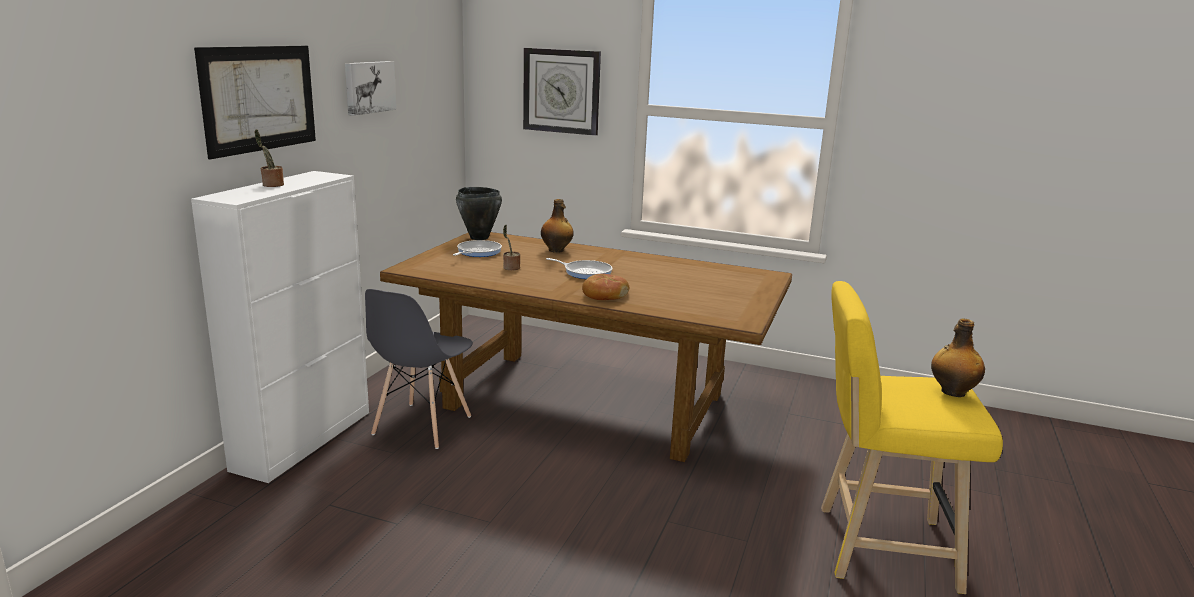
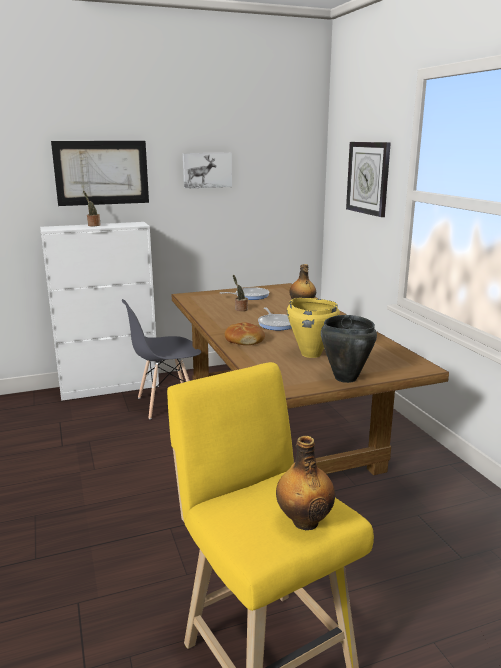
camera: 50 degrees right, 0 degrees up
black cooking pot [456,187,502,240] -> black cooking pot moved to [321,315,377,383]
none -> yellow cooking pot [287,298,340,358]

